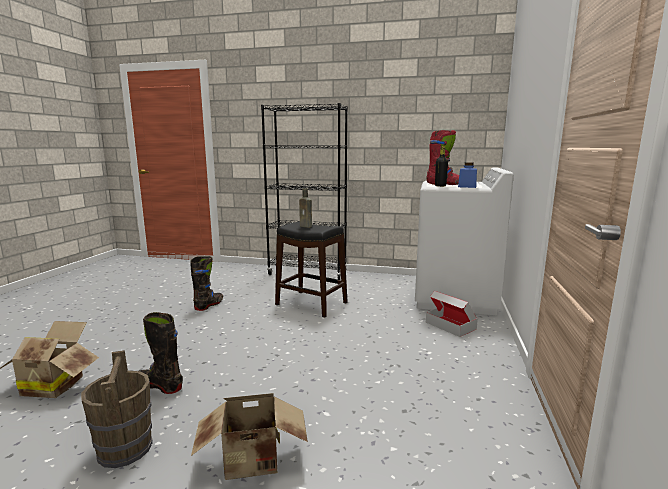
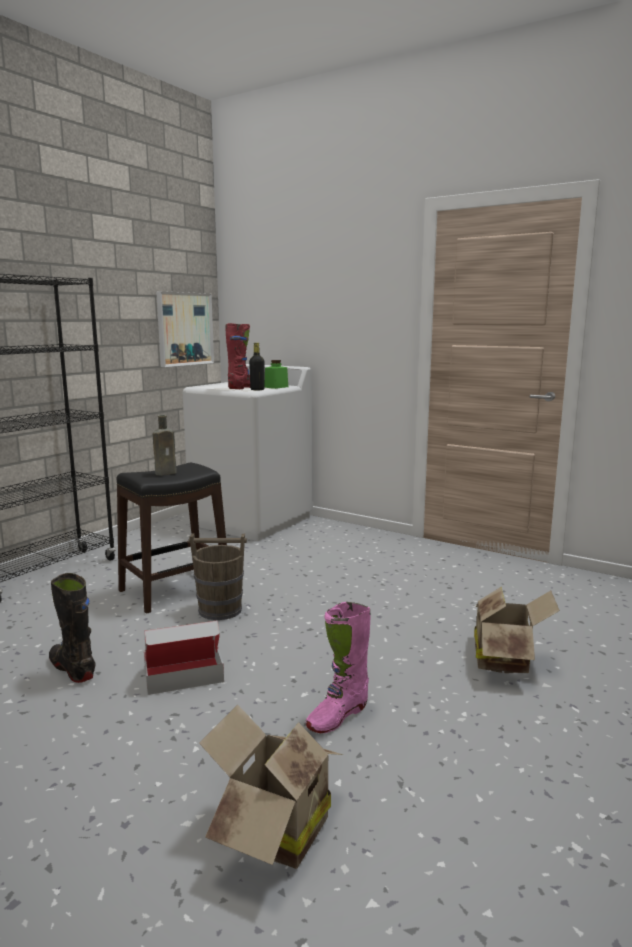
camera: 70 degrees left, 0 degrees up
brown bucket [81,350,152,468] -> brown bucket moved to [189,533,247,620]
black boot [139,312,183,394] -> pink boot [305,602,371,733]
cardboard box [426,291,478,337] -> cardboard box moved to [144,620,224,695]
blue jar [458,162,477,188] -> green jar [264,360,288,389]
none -> picture [156,291,214,367]

